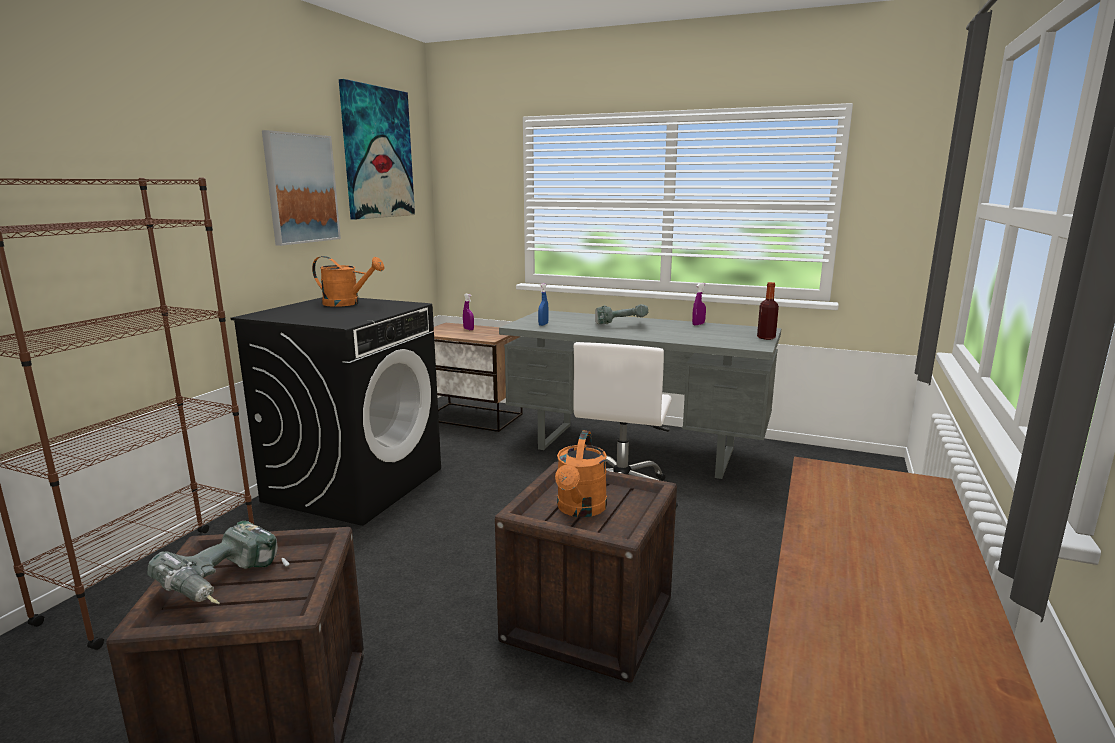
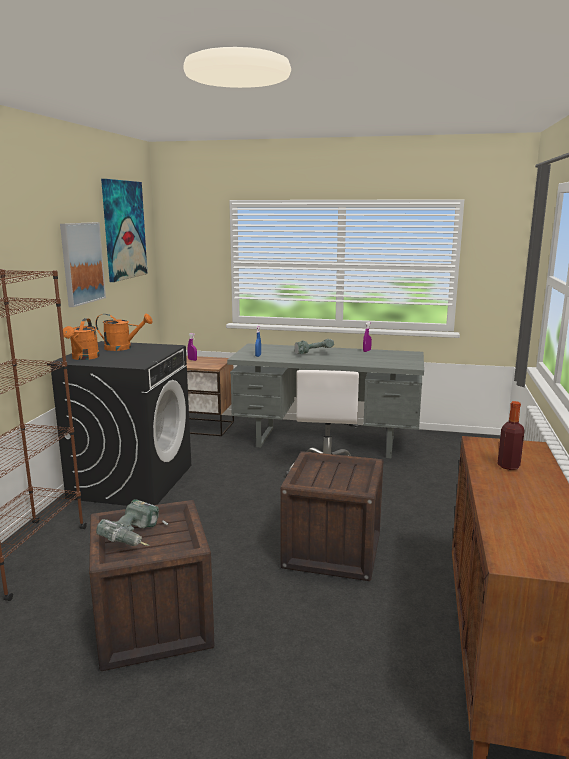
camera: 10 degrees left, 0 degrees up
orange watering can [555,431,607,517] -> orange watering can moved to [63,318,100,360]
bottle [757,282,779,340] -> bottle moved to [497,401,525,470]

